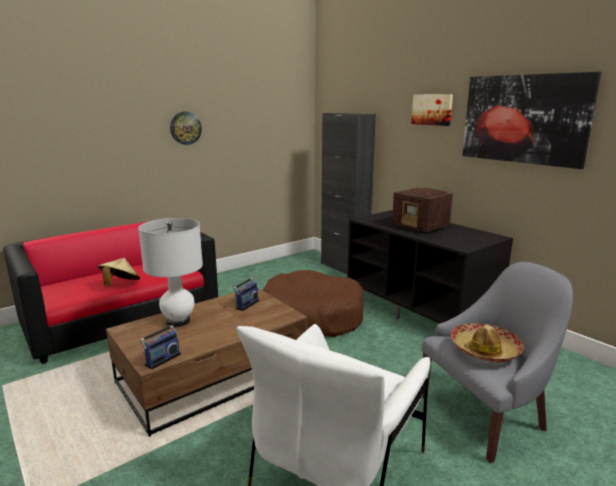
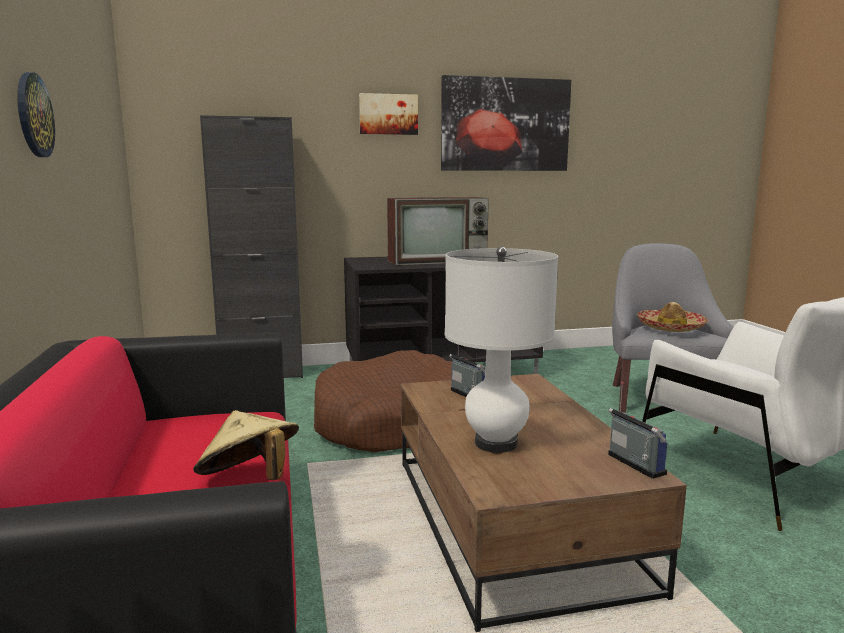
camera: 65 degrees left, 5 degrees down
radio [392,188,453,233] -> television [387,197,489,265]

